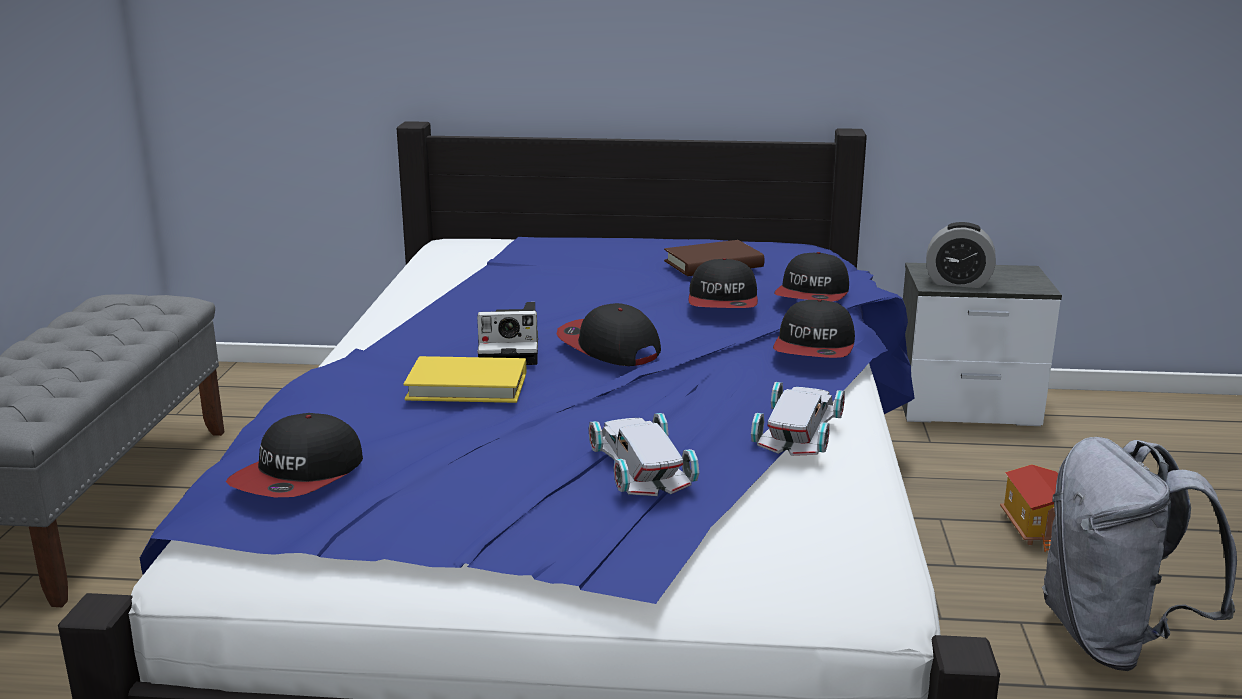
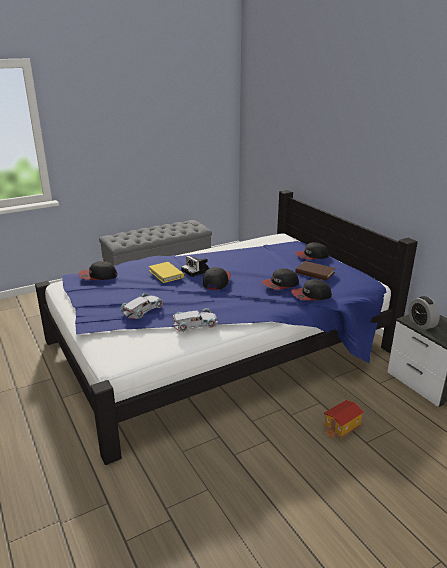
camera: 55 degrees right, 5 degrees up
cap [773,299,855,358] -> cap moved to [295,242,329,259]
grey backpack [1042,437,1237,671] -> none

